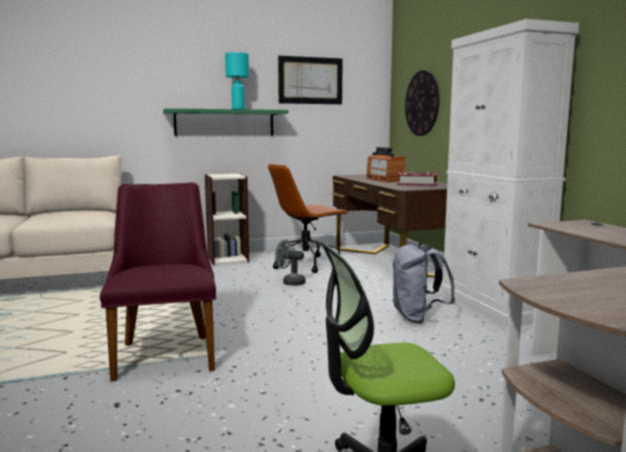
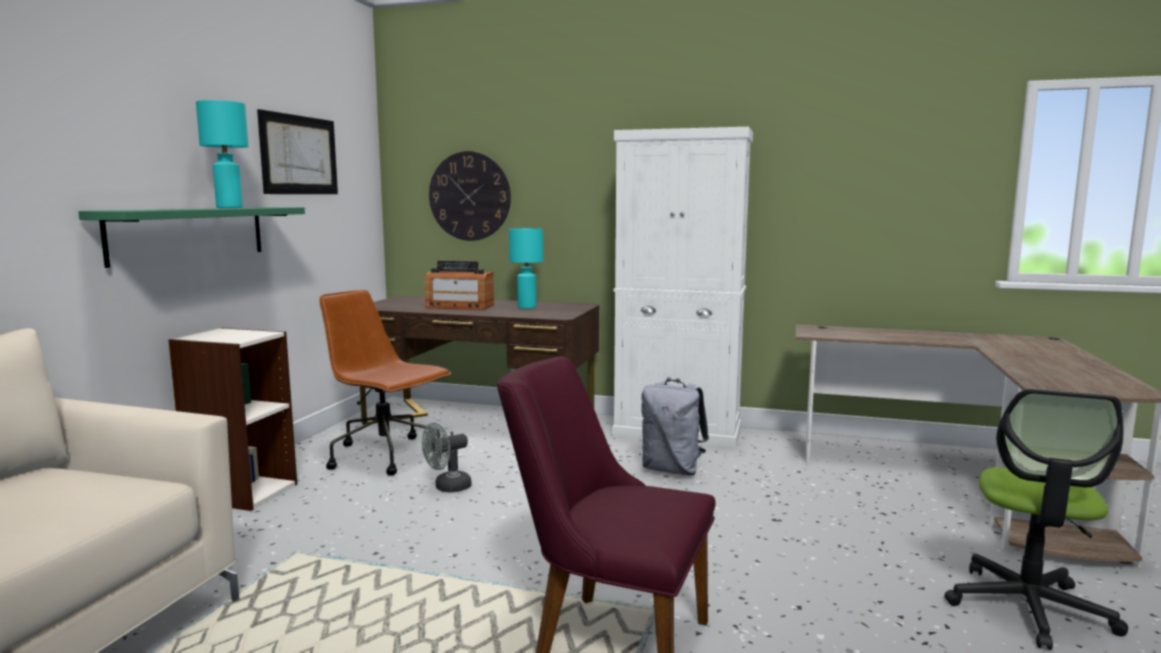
camera: 55 degrees left, 0 degrees up
brown office chair [268,164,349,273] -> brown office chair turned 120 degrees clockwise [319,290,451,476]
book [397,172,437,186] -> turquoise table lamp [509,228,543,309]

